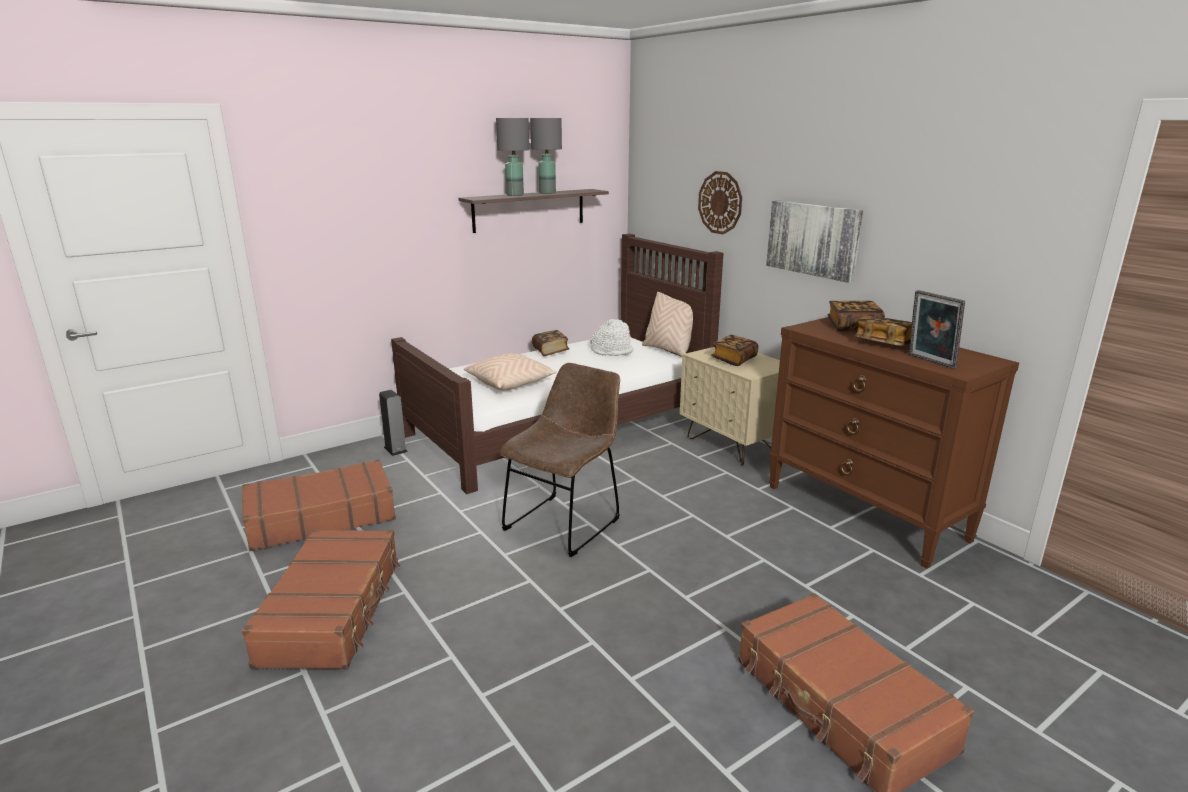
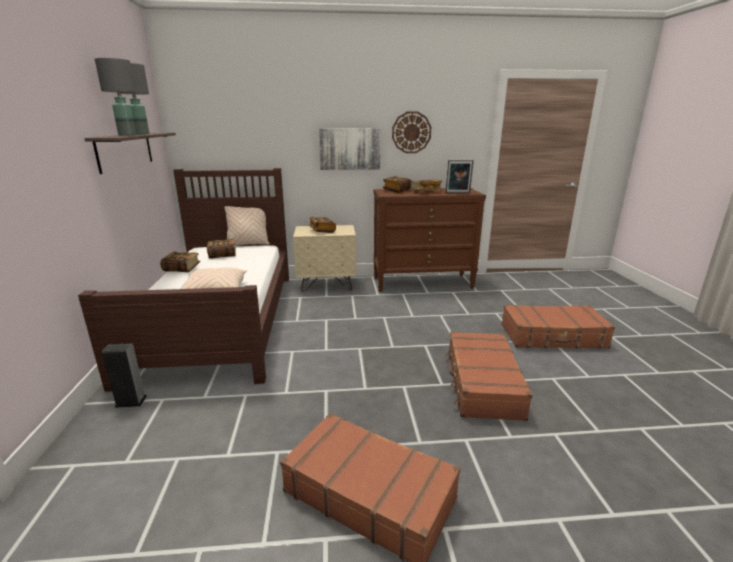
camera: 60 degrees left, 0 degrees up
brown suitcase [242,459,396,551] -> brown suitcase moved to [445,331,533,421]
brown chair [500,363,620,557] -> none
white hat [590,319,634,356] -> book [207,239,236,258]
wall clock [698,171,742,234] -> wall clock moved to [392,111,431,153]

